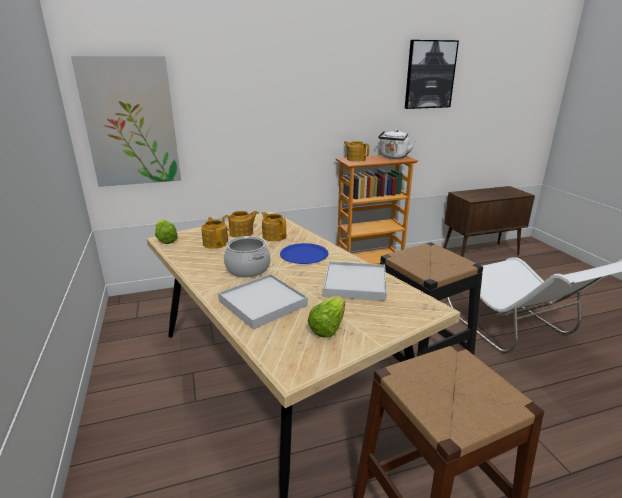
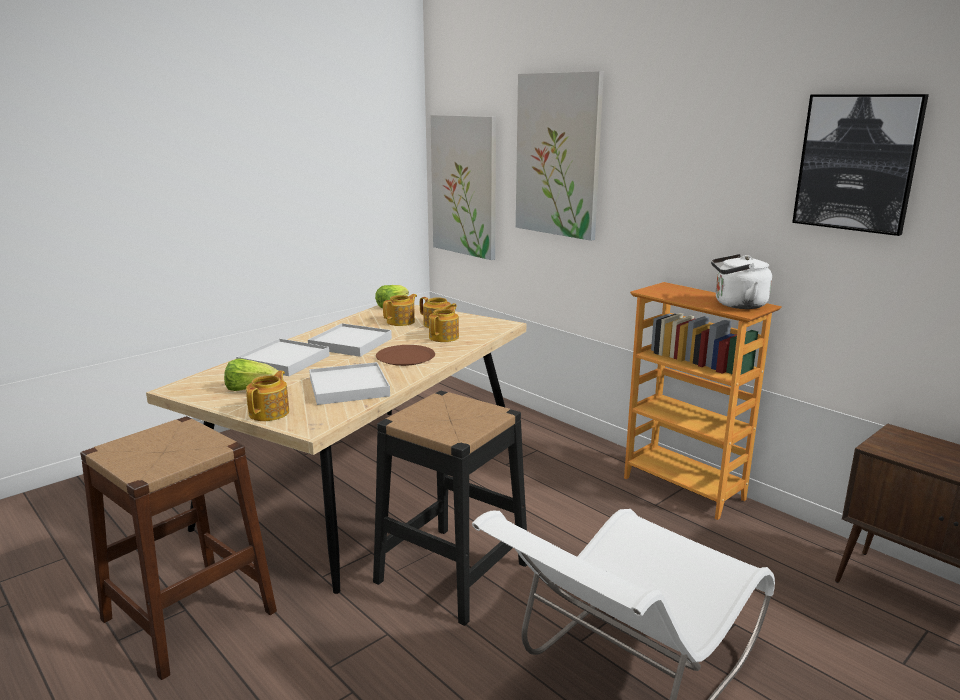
camera: 65 degrees right, 5 degrees down
cooking pot [224,236,271,277] -> white tray [308,323,392,357]
blue plate [280,243,329,264] -> brown plate [376,345,435,366]
teapot [344,141,369,162] -> teapot moved to [246,371,289,421]
none -> picture [516,71,604,241]

